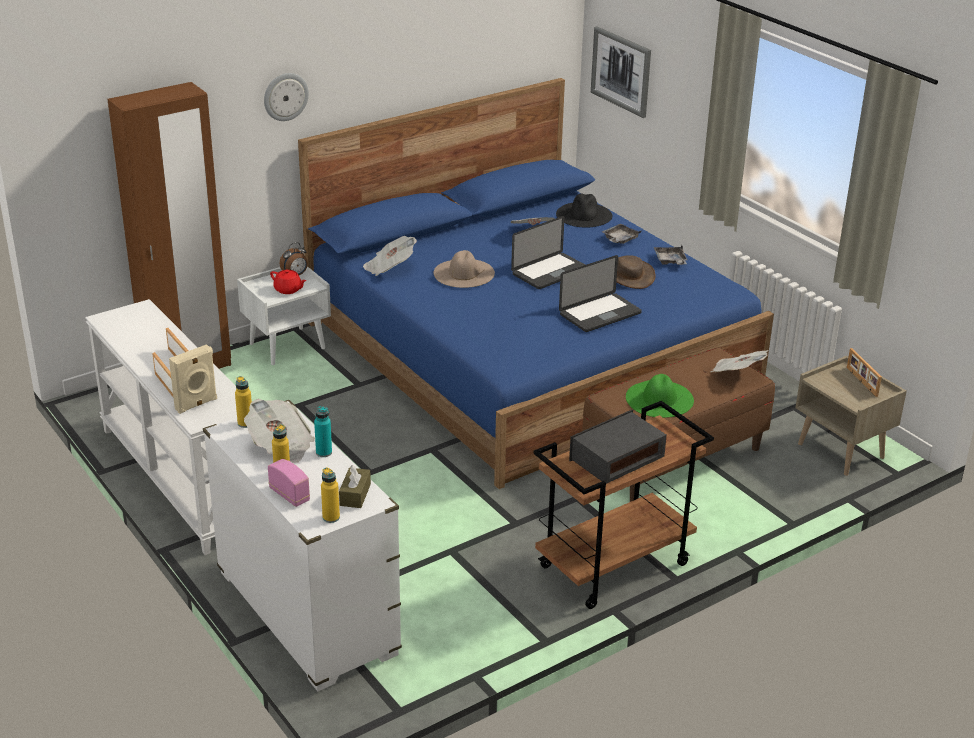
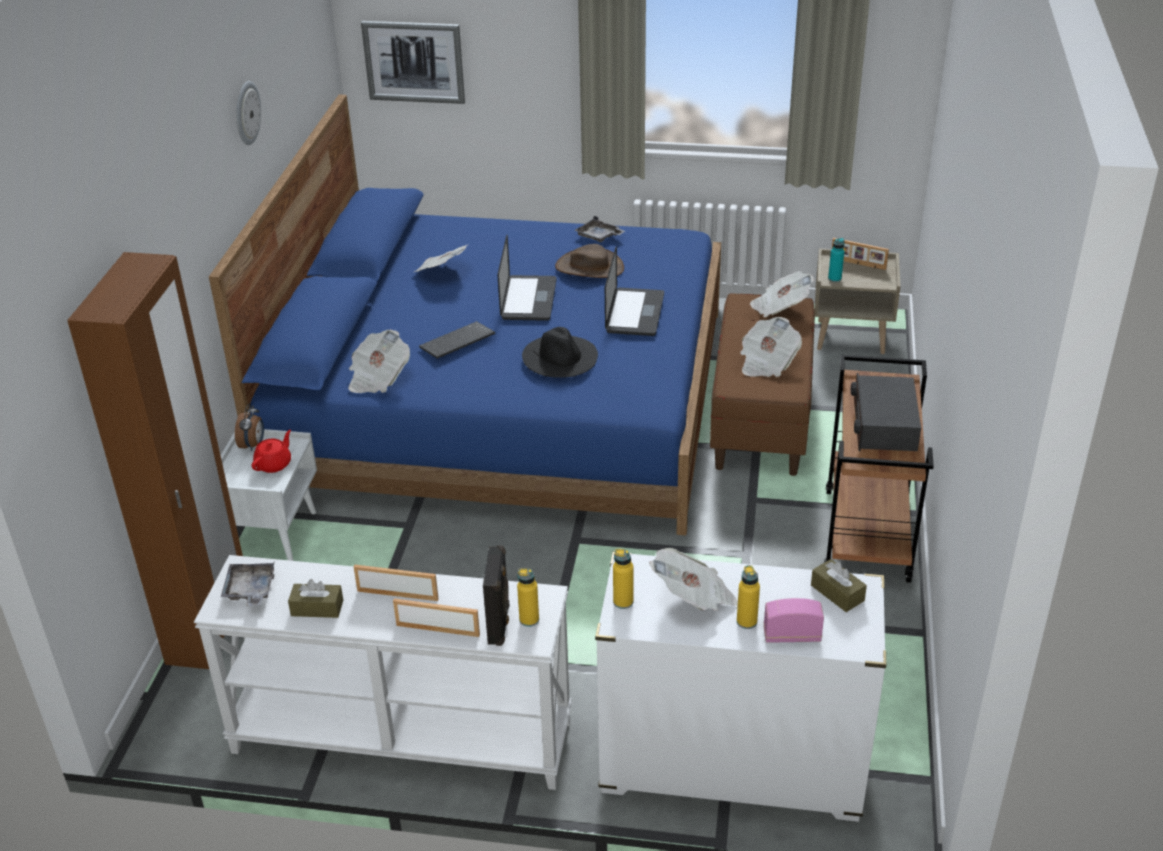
camera: 45 degrees left, 5 degrees up
beige speaker [169,344,217,414] -> black speaker [483,545,509,646]
wall clock [264,73,309,121] -> wall clock moved to [237,81,261,145]
red teapot [270,270,307,294] -> red teapot turned 45 degrees counterclockwise [251,430,291,473]
turquoise bottle [314,406,332,457] -> turquoise bottle moved to [828,238,845,282]
yellow bottle [321,468,340,523] -> yellow bottle moved to [517,568,539,627]
beige hat [434,250,495,288] -> keyboard [419,321,495,359]
black hat [556,193,612,227] -> black hat moved to [522,327,598,378]
grey tray [602,224,641,244] -> grey tray moved to [221,560,275,606]
green hat [626,374,694,418] -> newspaper [740,317,802,377]
none -> brown tissue box [288,579,343,618]

